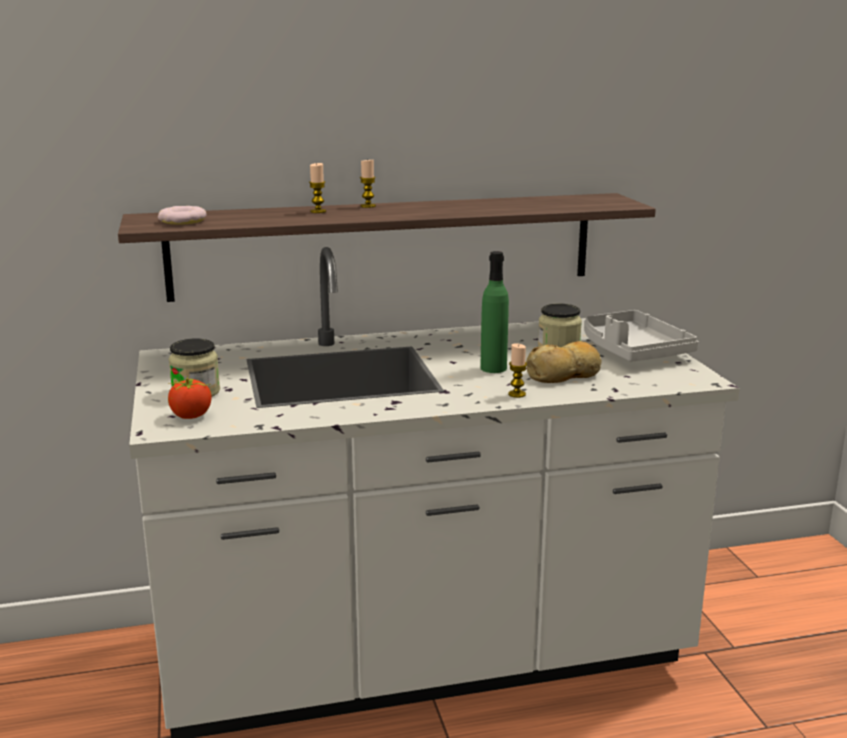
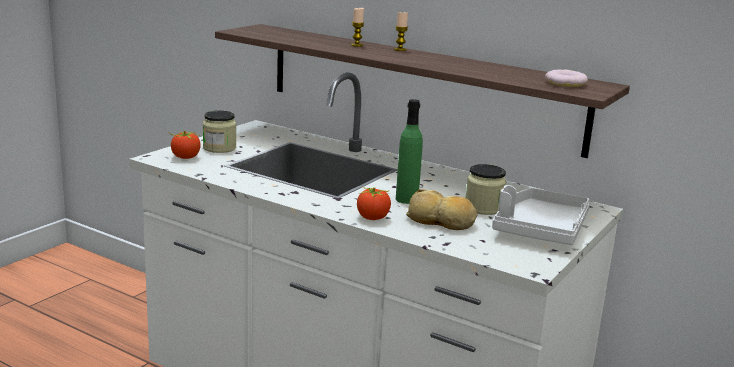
camera: 45 degrees right, 0 degrees up
donut [158,206,207,225] -> donut moved to [545,70,588,87]
candle [508,343,527,398] -> tomato [357,187,391,220]

